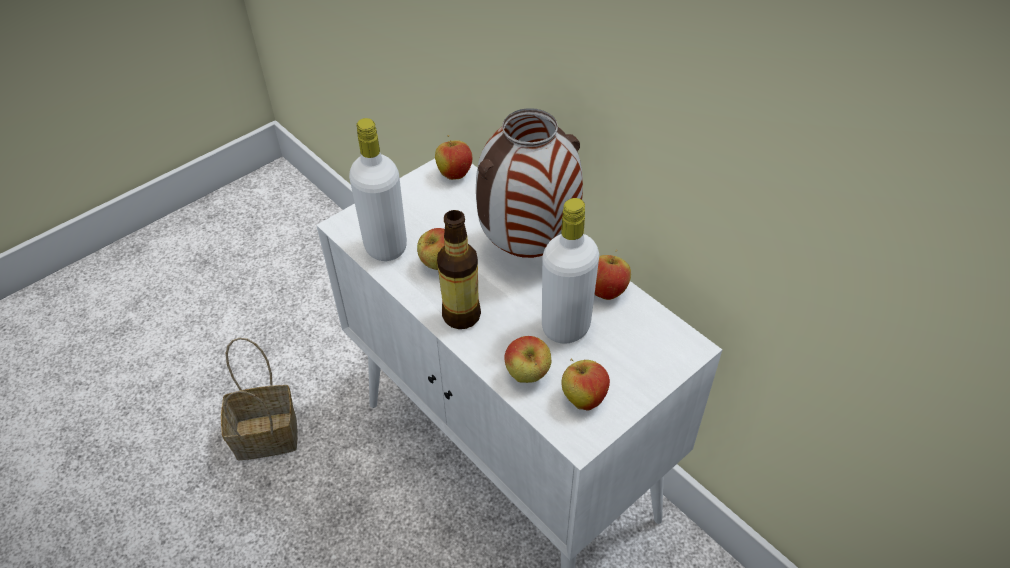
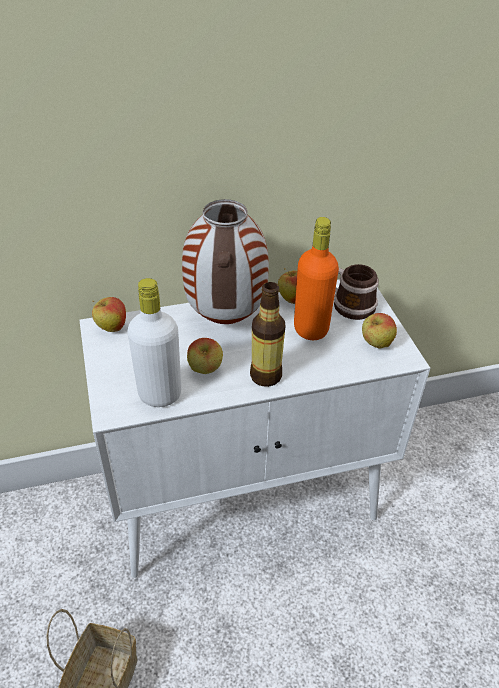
camera: 65 degrees left, 5 degrees down
apple [505,336,552,383] -> none
white bottle [542,198,599,344] -> orange bottle [294,217,339,340]
none -> mug [334,264,379,320]

